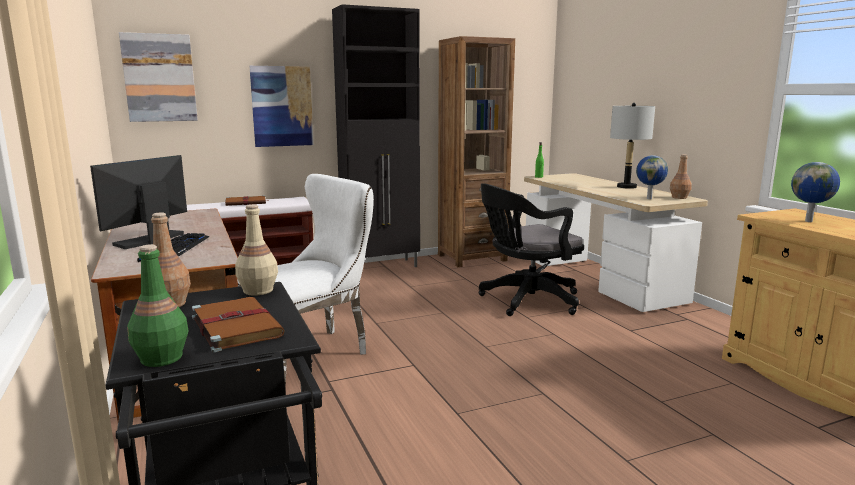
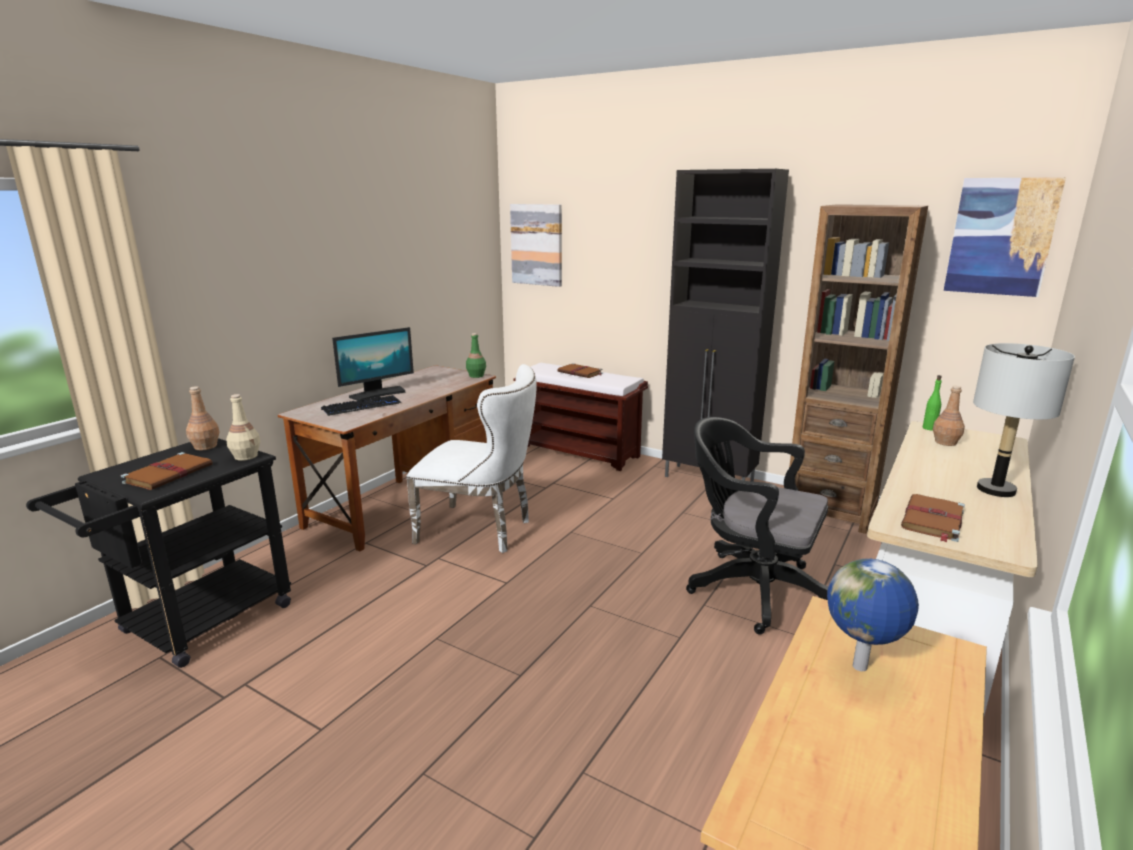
camera: 55 degrees right, 5 degrees up
monitor [90,155,187,249] -> monitor turned 150 degrees clockwise [332,327,414,400]
green bottle [127,244,189,367] -> green bottle moved to [466,333,486,378]
picture [249,66,314,147] -> picture moved to [944,177,1066,297]
globe [636,155,668,199] -> brown book [901,494,965,543]
brown bottle [670,154,692,199] -> brown bottle moved to [933,386,965,446]

